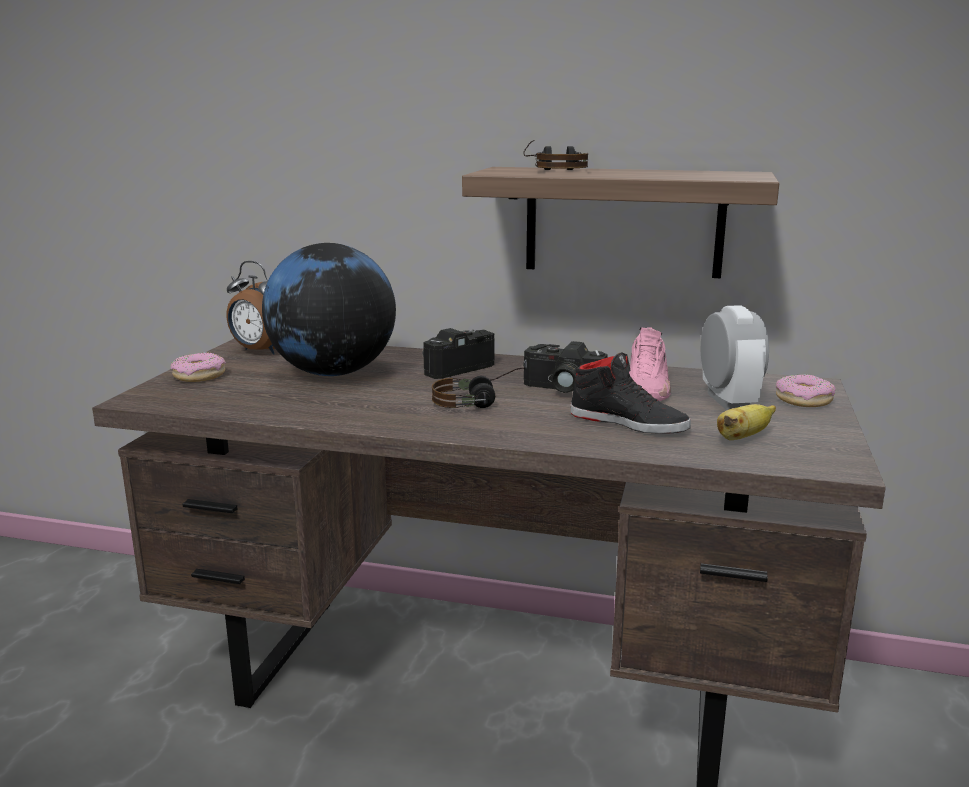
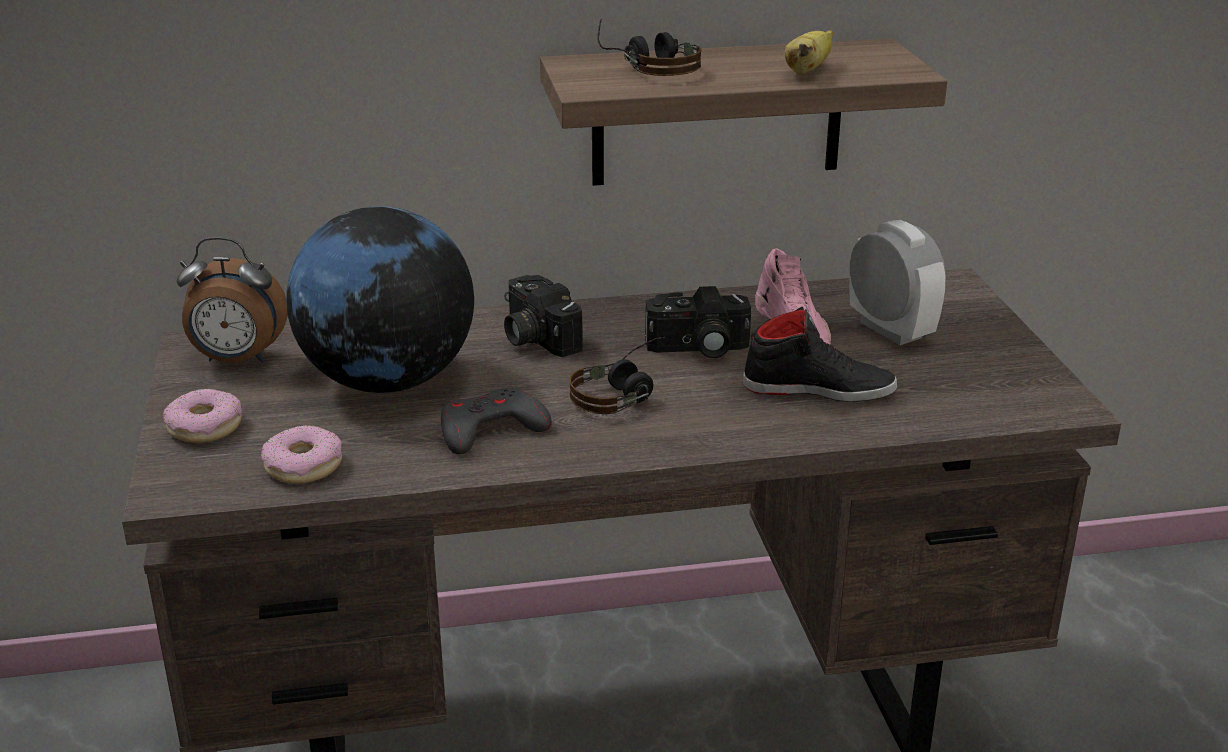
camera: 25 degrees left, 10 degrees up
camera [422,328,495,379] -> camera turned 60 degrees counterclockwise [504,275,583,357]
banana [717,404,776,440] -> banana moved to [785,30,833,74]
donut [776,374,835,407] -> donut moved to [261,425,342,484]
none -> grey game controller [441,388,552,454]

